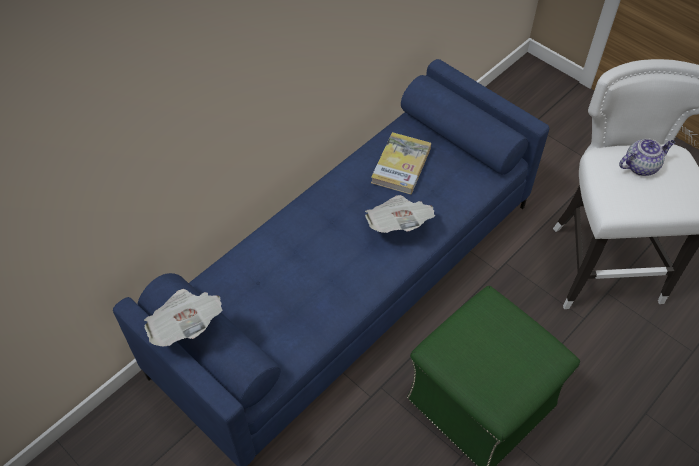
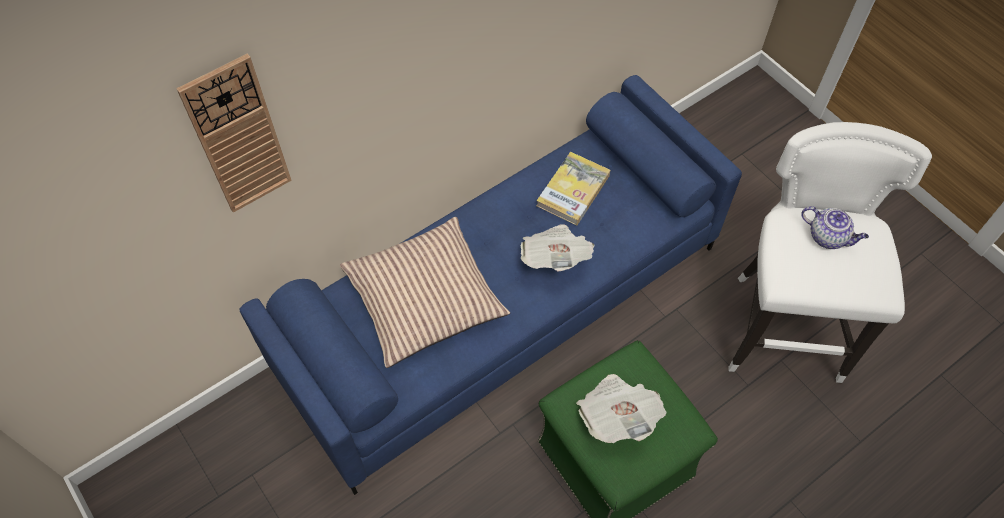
camera: 10 degrees right, 5 degrees up
newspaper [144,289,223,346] -> newspaper moved to [576,374,667,443]
teapot [619,139,675,176] -> teapot turned 45 degrees clockwise [801,206,869,249]
none -> wall clock [176,53,292,213]
none -> pillow [340,217,510,368]

